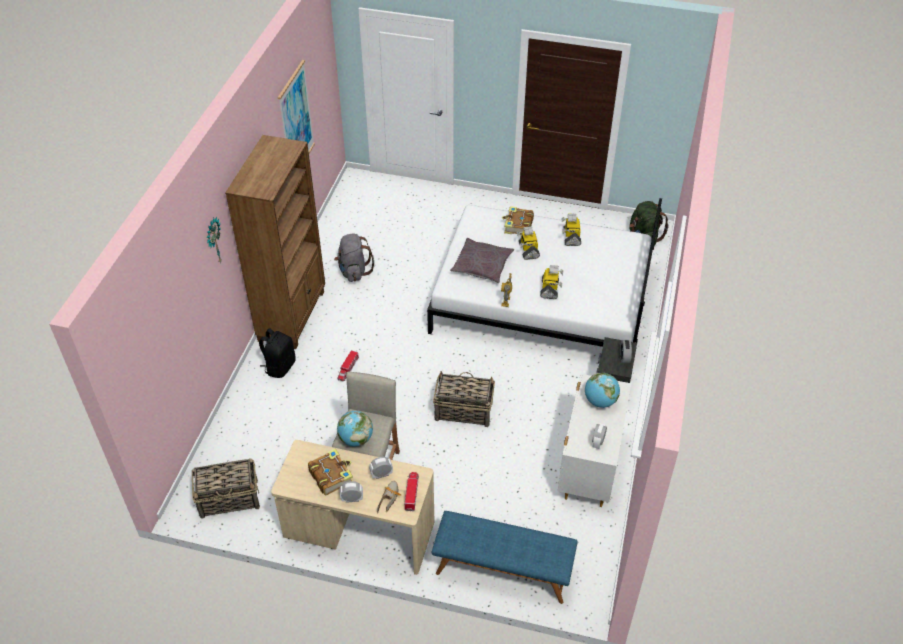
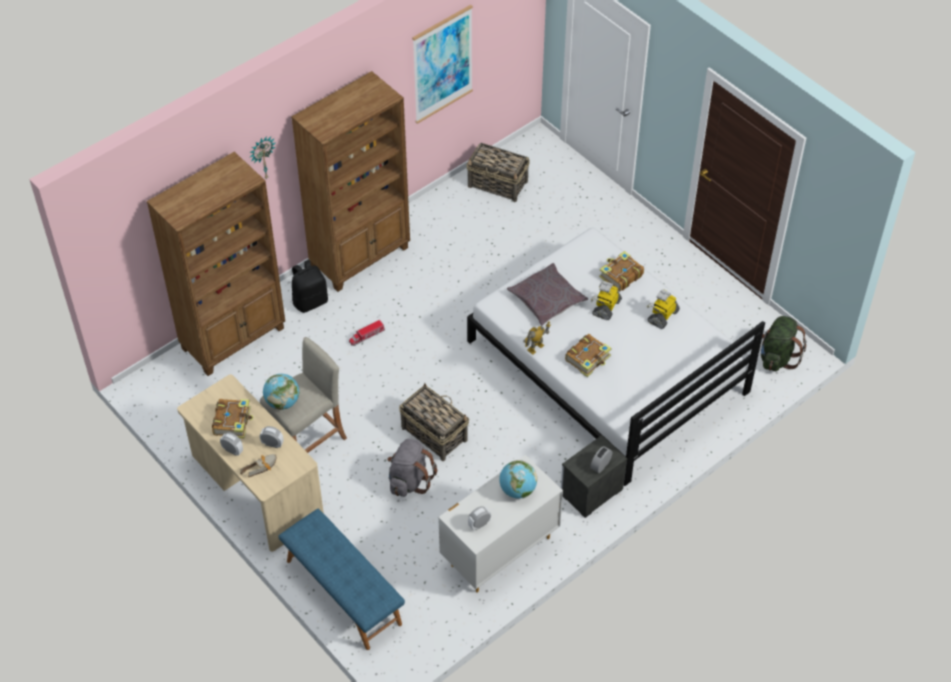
camera: 35 degrees right, 5 degrees up
basket [192,459,260,519] -> basket moved to [466,143,530,202]
grey backpack [334,234,374,282] -> grey backpack moved to [387,439,437,497]
toy truck [404,472,419,511] -> none
toy robot [540,265,563,299] -> book [565,334,612,377]
none -> brown bookcase [147,152,285,376]

